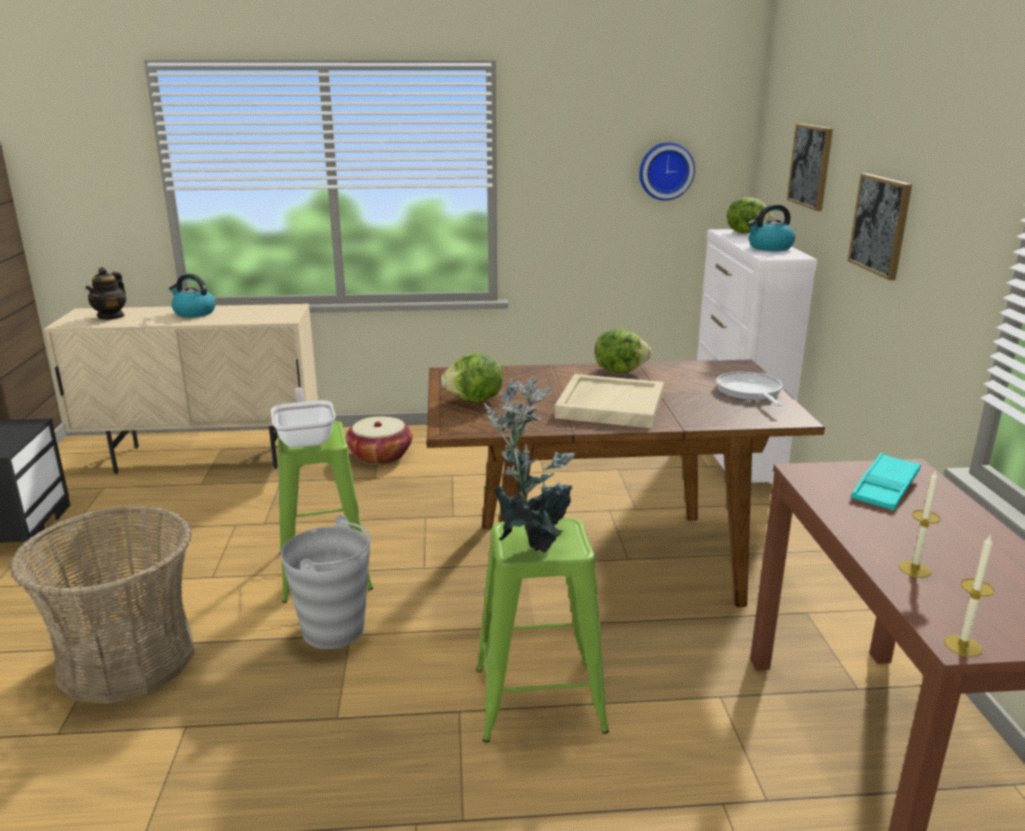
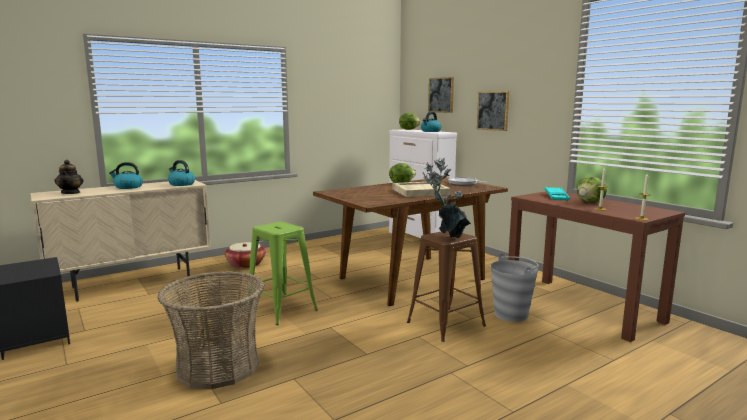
camera: 30 degrees left, 10 degrees down
frying pan [271,388,336,448] -> none
grey bucket [281,515,371,649] -> grey bucket moved to [491,254,539,322]
lettuce [441,353,503,402] -> lettuce moved to [577,177,607,202]
green stool [476,518,609,743] -> brown stool [407,231,486,342]
wall clock [639,142,695,201] -> none
none -> kettle [168,160,195,186]

